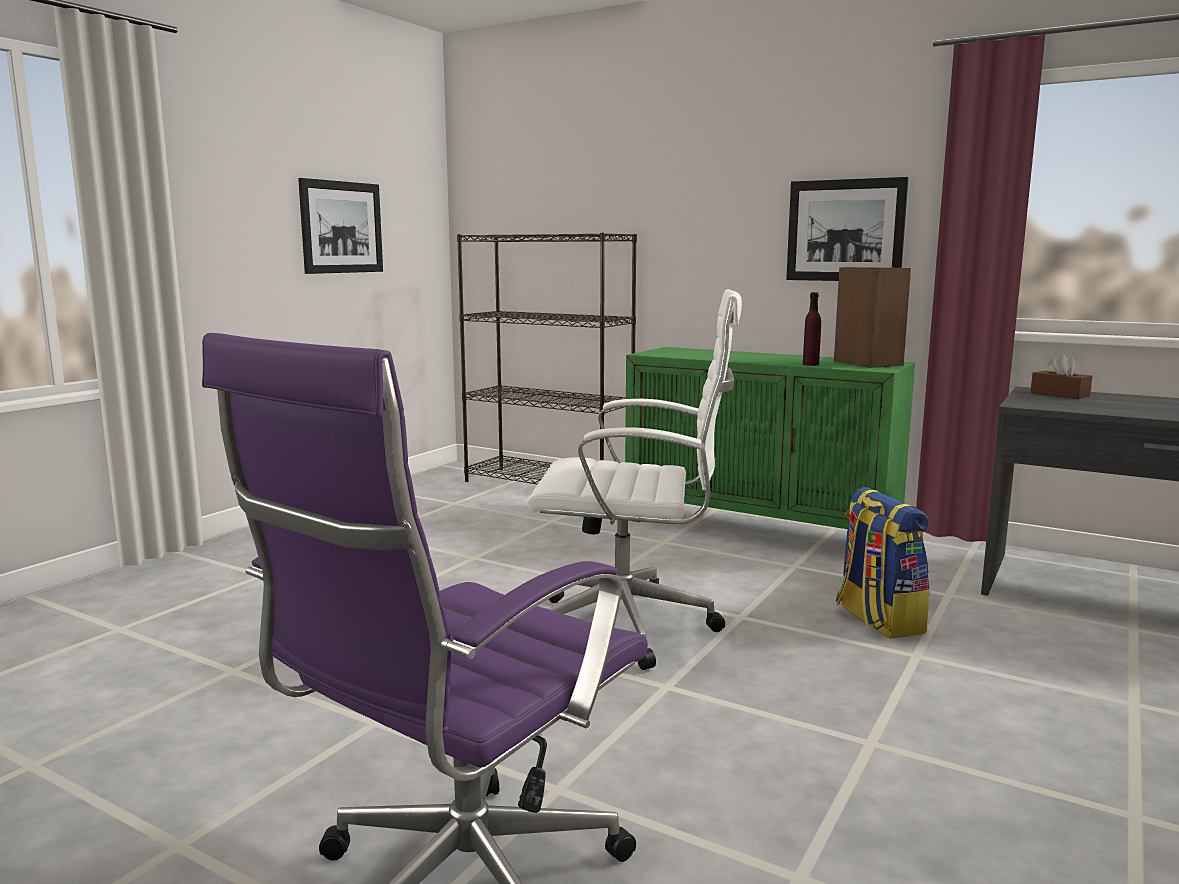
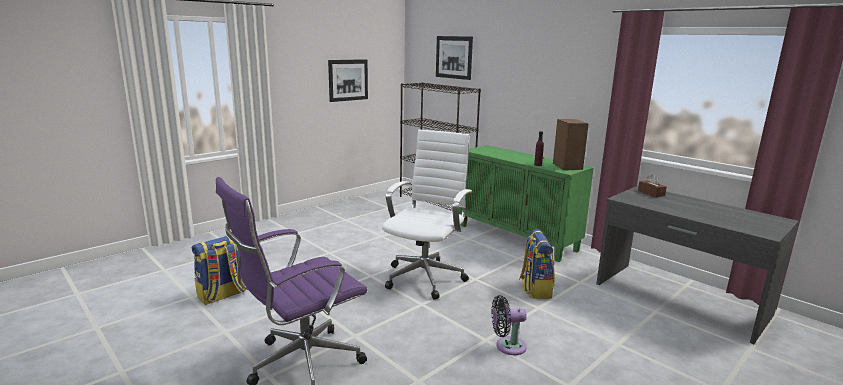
camera: 15 degrees right, 5 degrees up
white office chair [527,289,742,670] -> white office chair turned 90 degrees counterclockwise [382,129,472,300]
picture [786,177,908,281] -> picture moved to [436,36,473,80]
none -> backpack [192,236,246,305]
none -> black fan [491,295,527,355]

